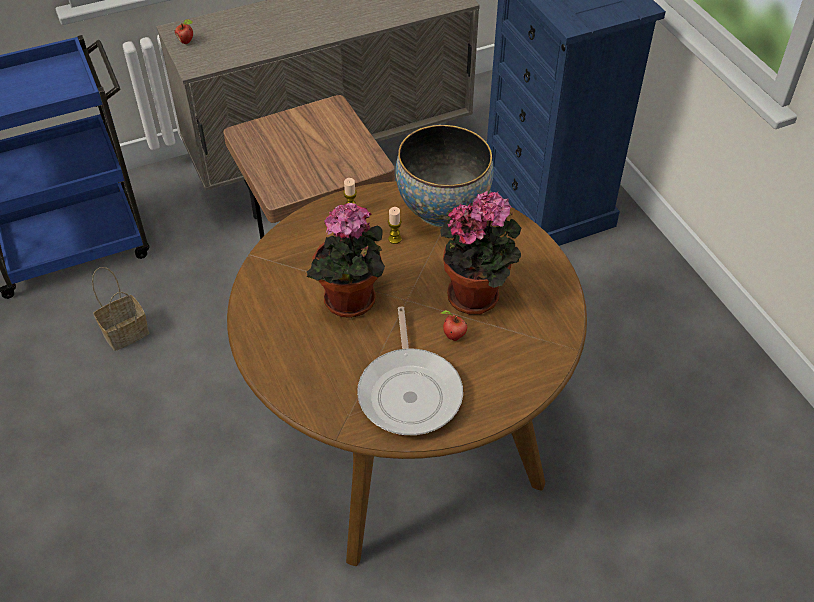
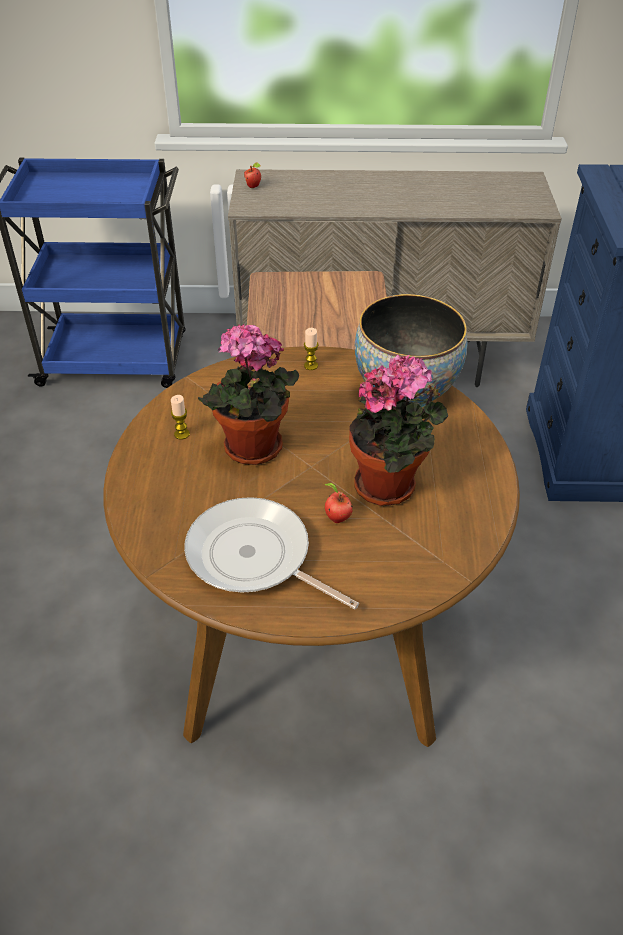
camera: 25 degrees right, 5 degrees down
basket [92,267,149,351] -> none
frying pan [357,307,463,435] -> frying pan turned 105 degrees clockwise [184,497,359,609]
candle [388,207,402,244] -> candle moved to [171,395,190,440]

